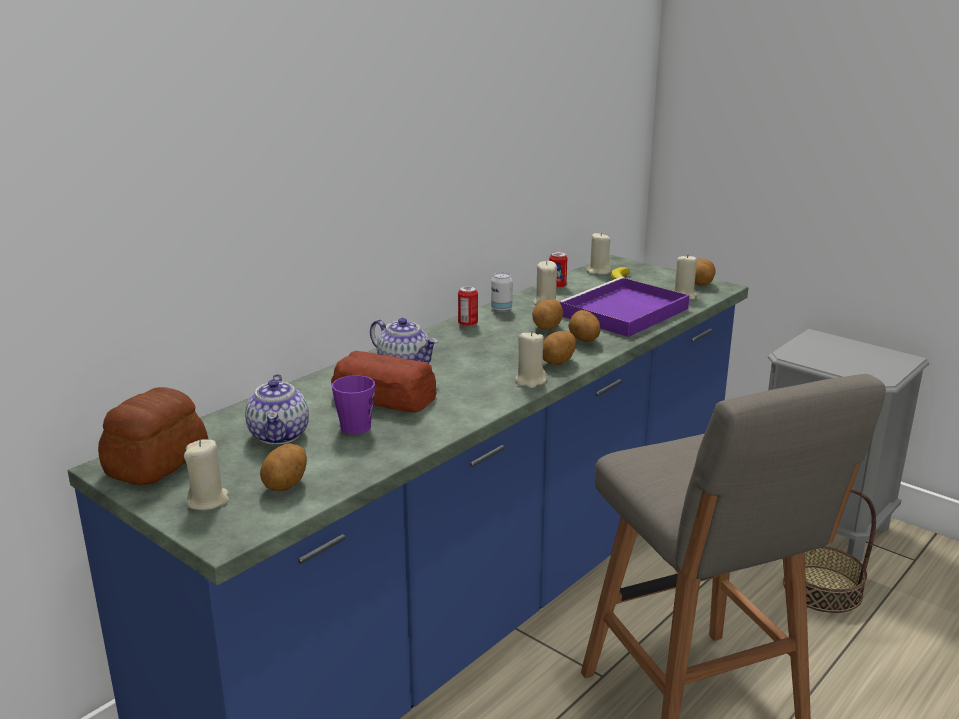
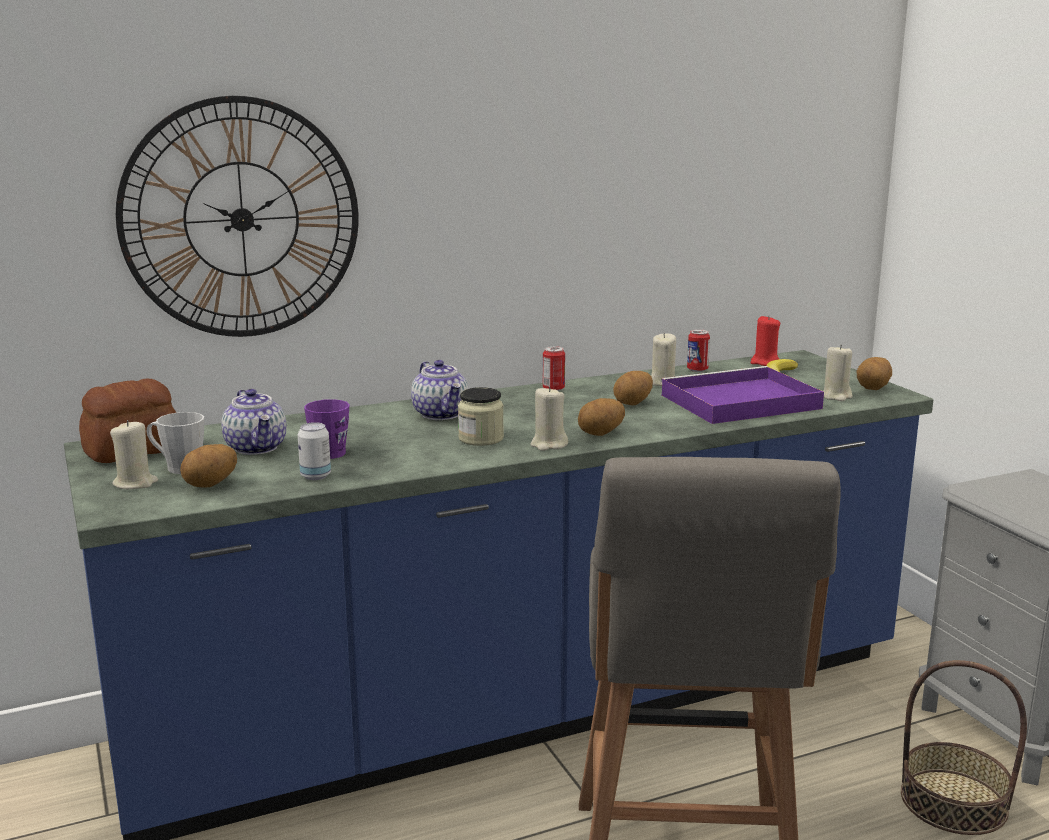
camera: 25 degrees right, 5 degrees down
teapot [245,374,309,444] -> teapot turned 45 degrees counterclockwise [221,389,286,455]
bread [331,351,436,413] -> none
can [491,273,513,312] -> can moved to [298,422,331,480]
potato [568,310,600,342] -> none
beige candle [587,233,612,275] -> red candle [751,315,780,366]
none -> wall clock [116,96,358,337]
none -> grey mug [146,412,204,474]
none -> jar [458,387,504,446]

